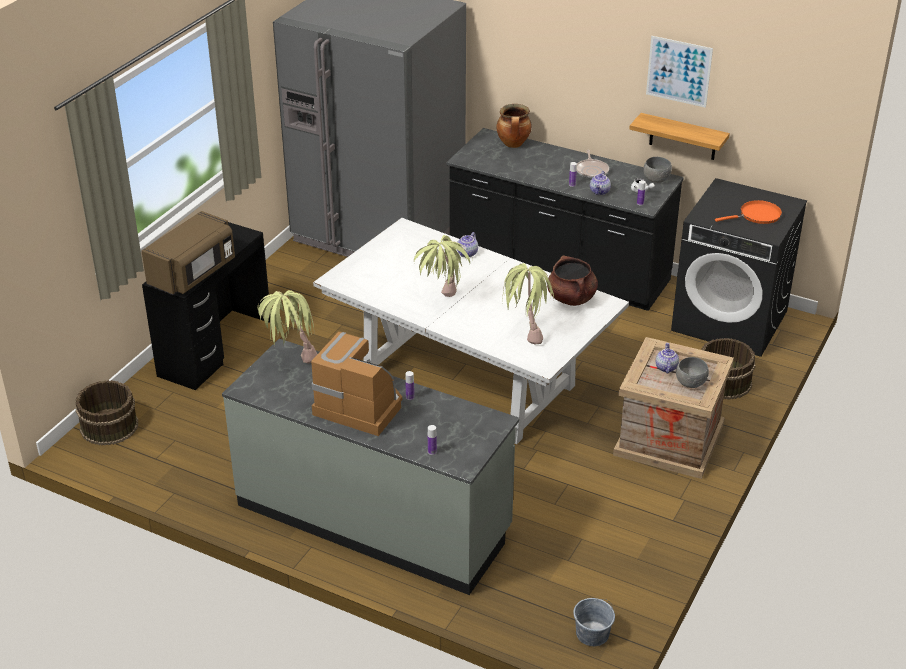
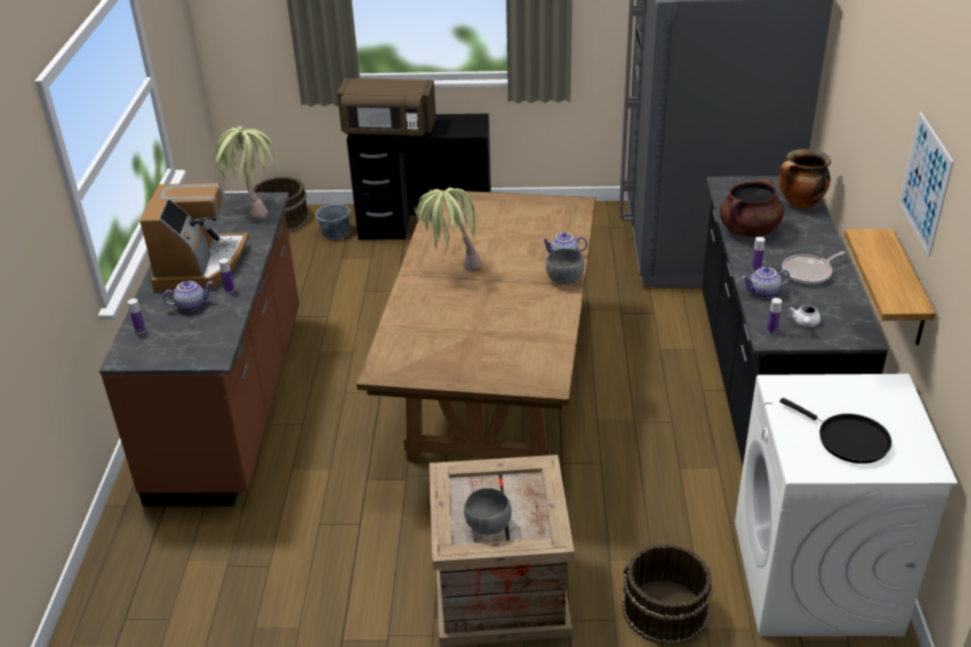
camera: 65 degrees right, 0 degrees up
grey counter [222,339,520,595] -> brown counter [99,192,299,507]
white dining table [313,218,629,444] -> brown dining table [357,189,596,462]
potted plant [502,263,554,344] -> none
brown cooking pot [547,256,598,306] -> brown cooking pot moved to [720,179,784,237]
grey bucket [573,598,615,646] -> grey bucket moved to [316,197,350,240]
grey bowl [643,157,672,183] -> grey bowl moved to [546,249,584,285]
teapot [656,343,679,373] -> teapot moved to [163,281,213,311]
black washing machine [671,178,807,357] -> white washing machine [735,374,958,636]
orange frying pan [715,200,782,224] -> black frying pan [780,398,892,464]

